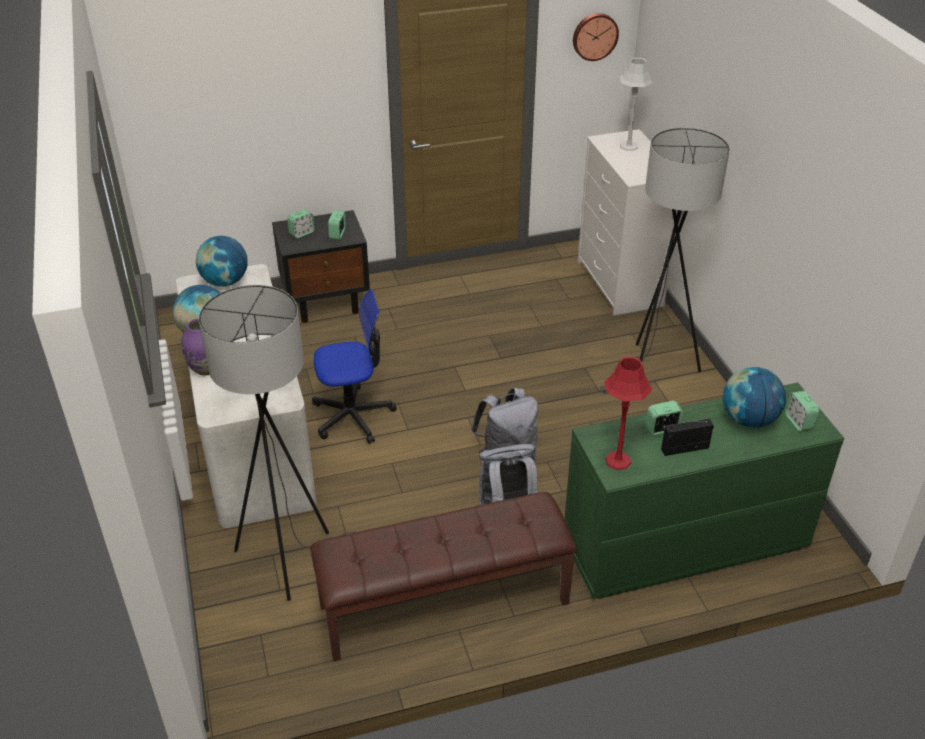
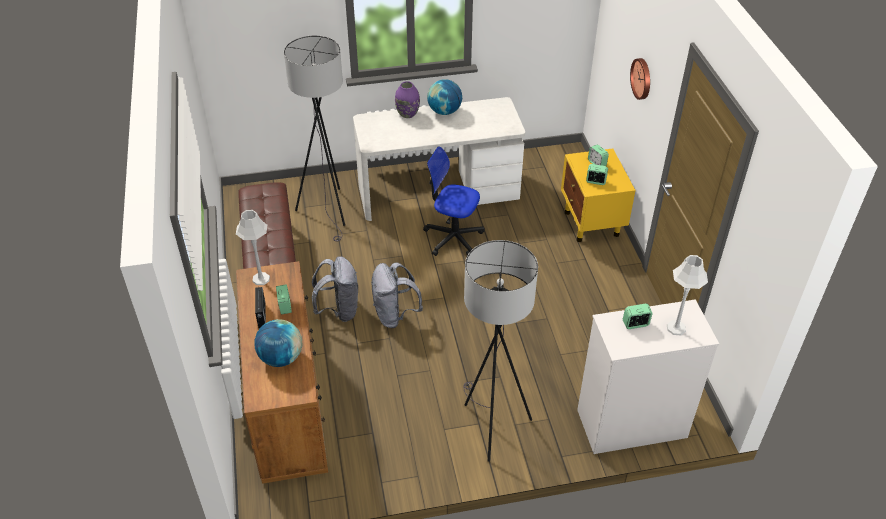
camera: 95 degrees right, 5 degrees up
globe [196,236,248,287] -> none
black nightstand [272,210,370,323] -> yellow nightstand [561,149,636,242]
office chair [312,289,397,444] -> office chair turned 120 degrees clockwise [423,146,485,256]
green dresser [564,382,844,599] -> brown dresser [236,261,328,484]
wall clock [573,13,619,61] -> wall clock moved to [630,58,650,100]
red table lamp [604,357,652,470] -> grey table lamp [236,210,270,285]
alarm clock [785,391,819,431] -> alarm clock moved to [623,304,653,329]

